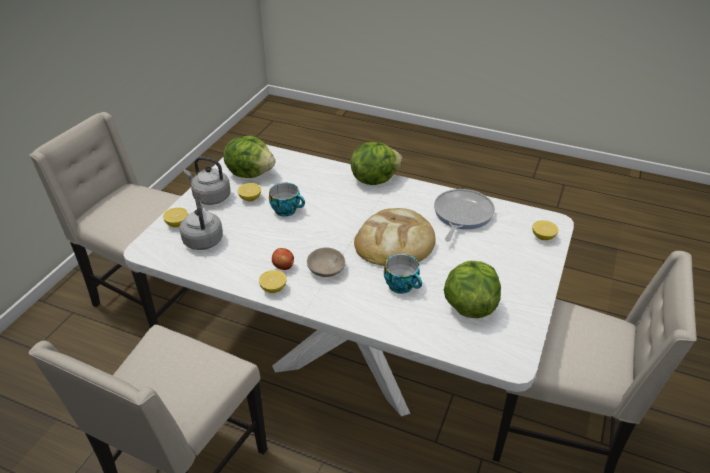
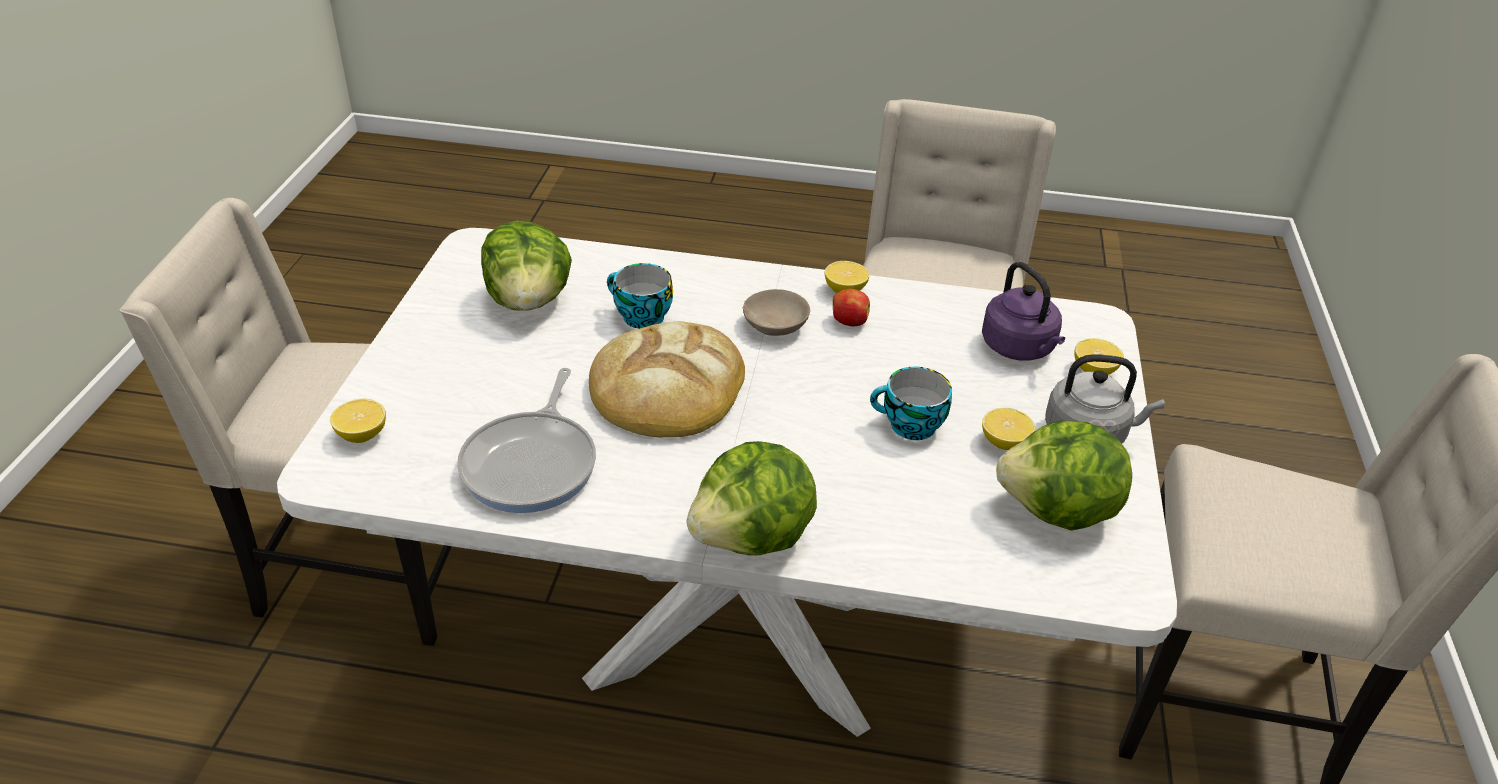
camera: 165 degrees right, 0 degrees up
grey kettle [180,196,223,250] -> purple kettle [982,262,1065,361]

